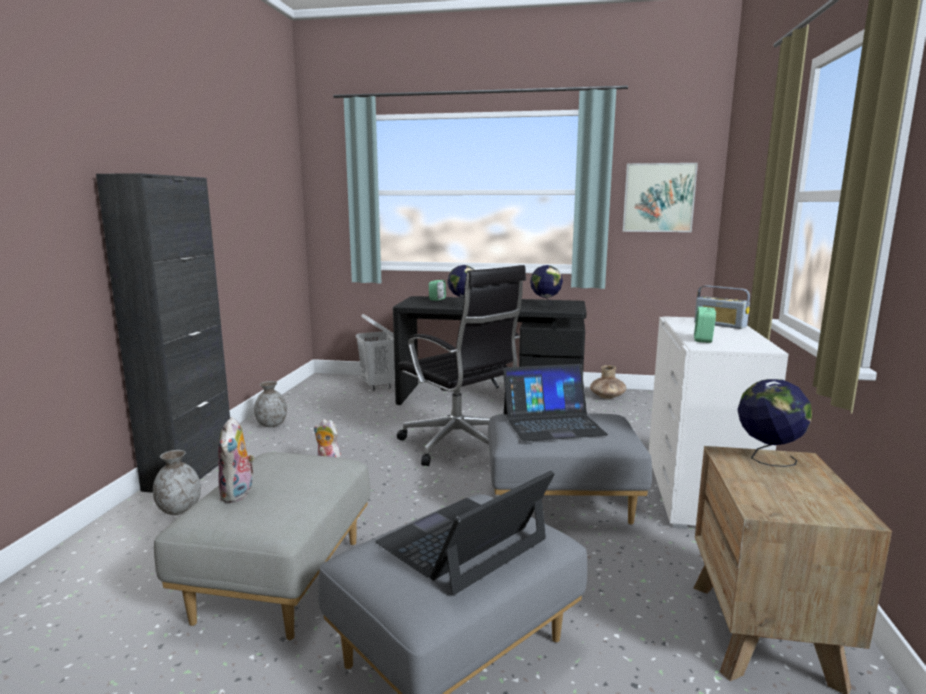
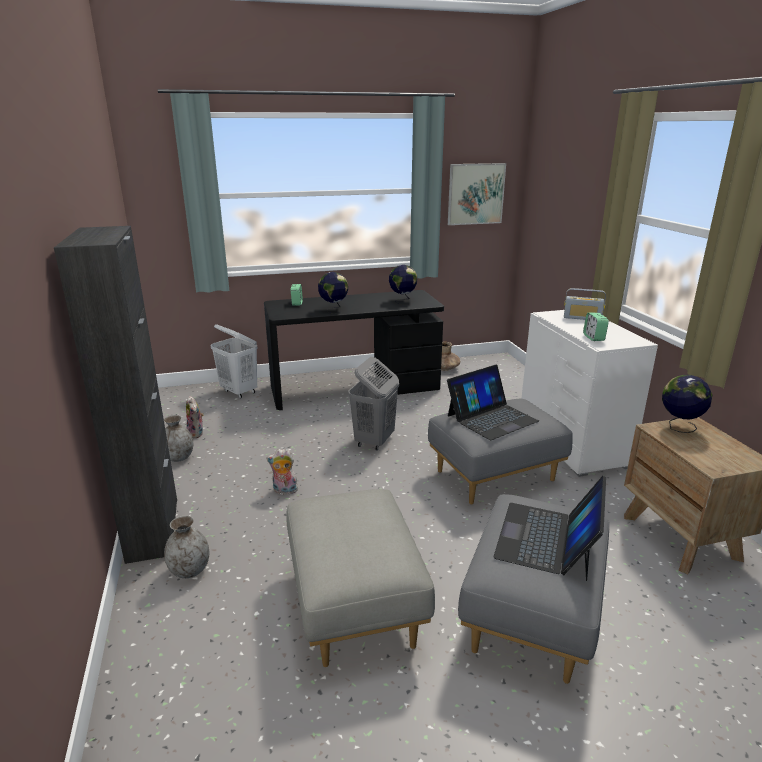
camera: 25 degrees left, 10 degrees up
plush toy [218,417,255,503] -> plush toy moved to [186,396,204,438]
black office chair [397,265,526,466] -> grey laundry basket [348,357,399,451]

